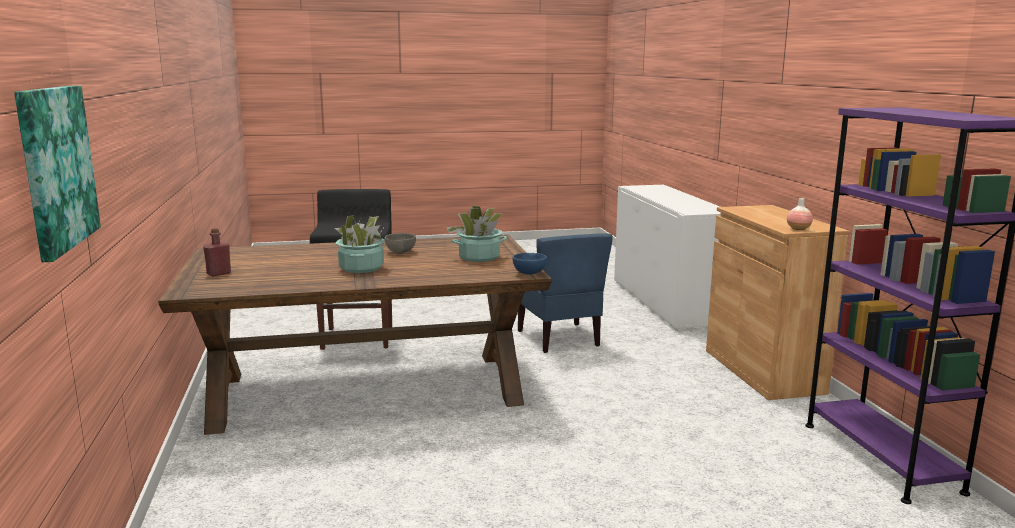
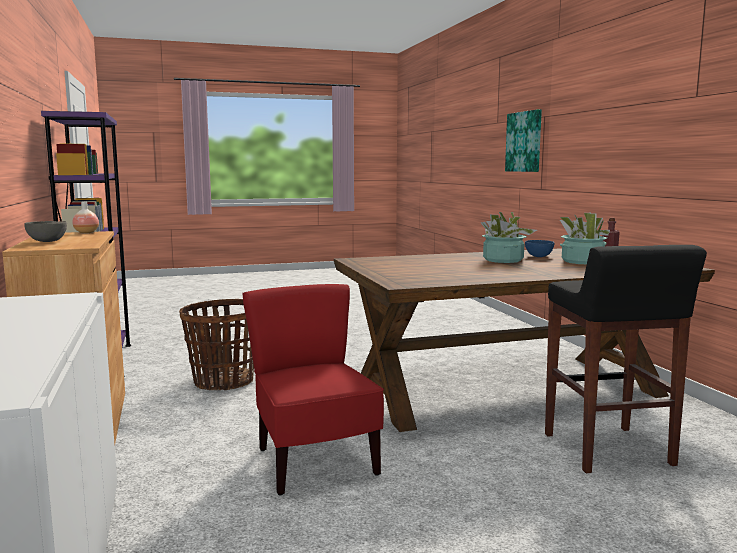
camera: 175 degrees right, 5 degrees down
grey bowl [384,233,416,253] -> grey bowl moved to [24,221,67,242]
potted plant [447,206,507,262] -> potted plant moved to [560,213,610,264]
blue bowl [513,253,547,275] -> blue bowl moved to [525,240,555,257]
blue chair [518,234,613,353] -> red chair [242,284,384,495]
none -> basket [179,299,254,390]

